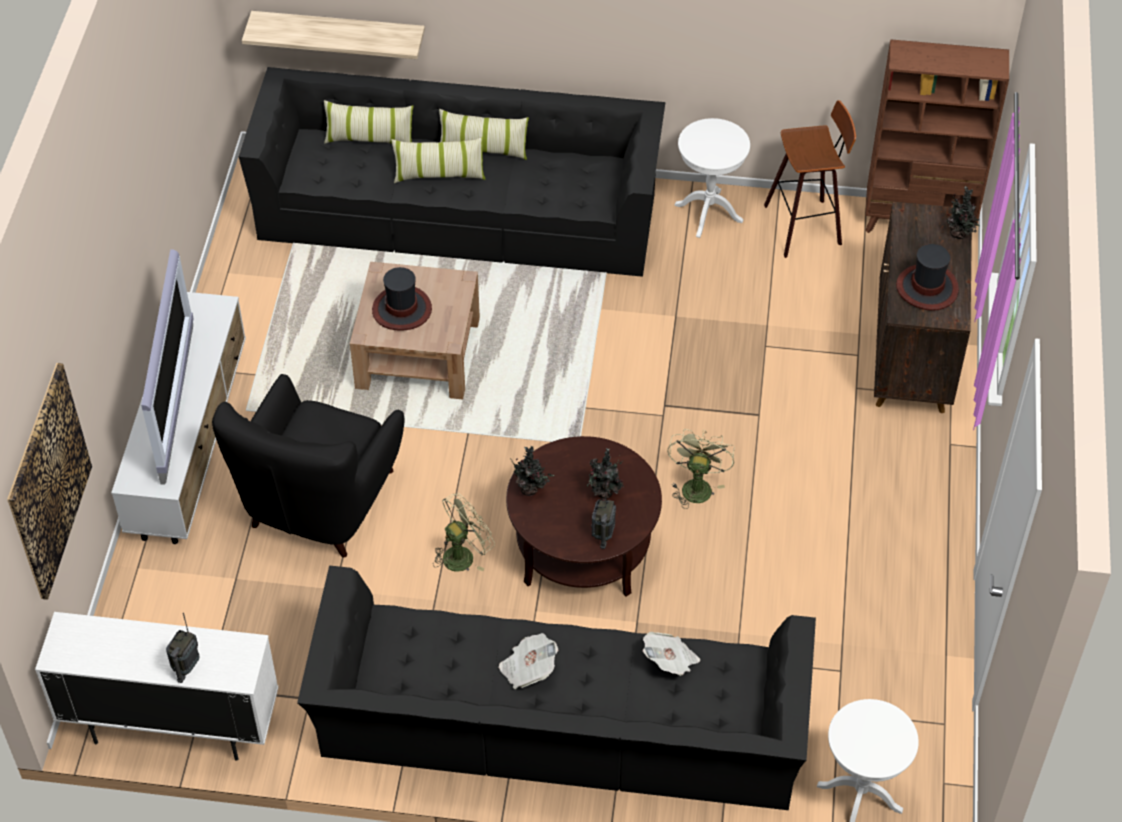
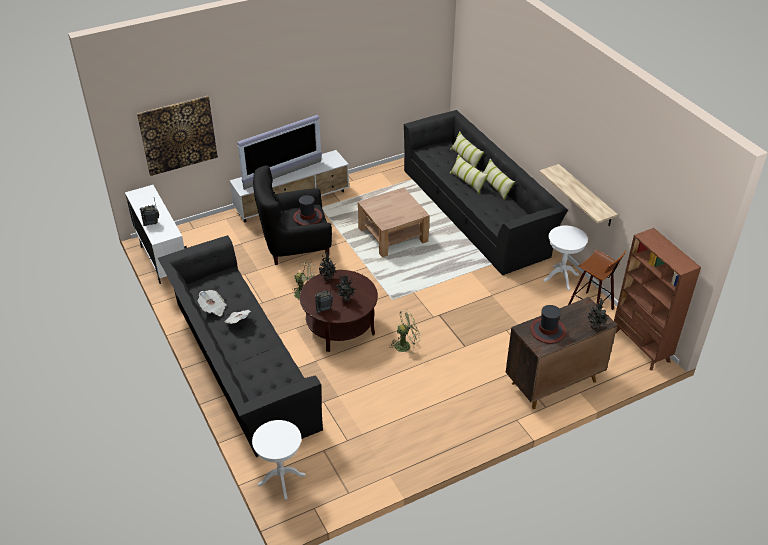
camera: 55 degrees right, 10 degrees down
shelf [242,11,425,59] -> shelf moved to [539,164,618,226]
hat [372,267,432,331] -> hat moved to [293,195,322,225]
newspaper [642,632,700,675] -> newspaper moved to [197,290,227,316]

